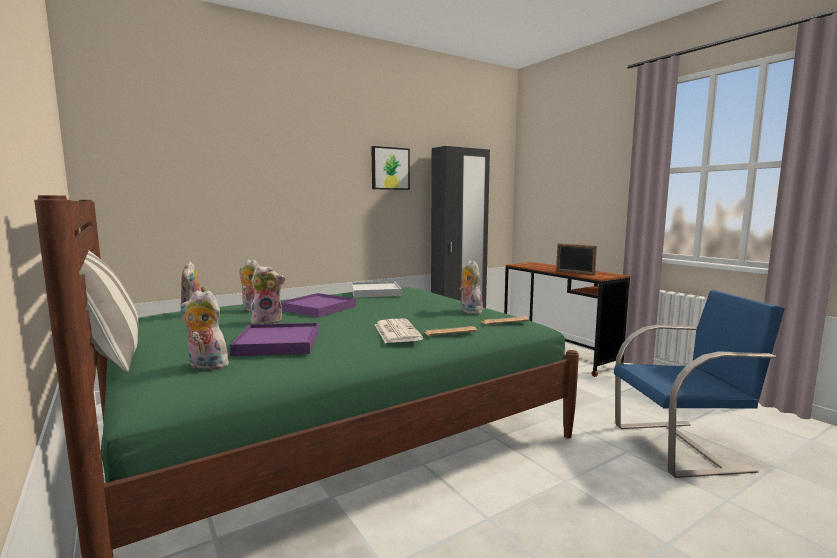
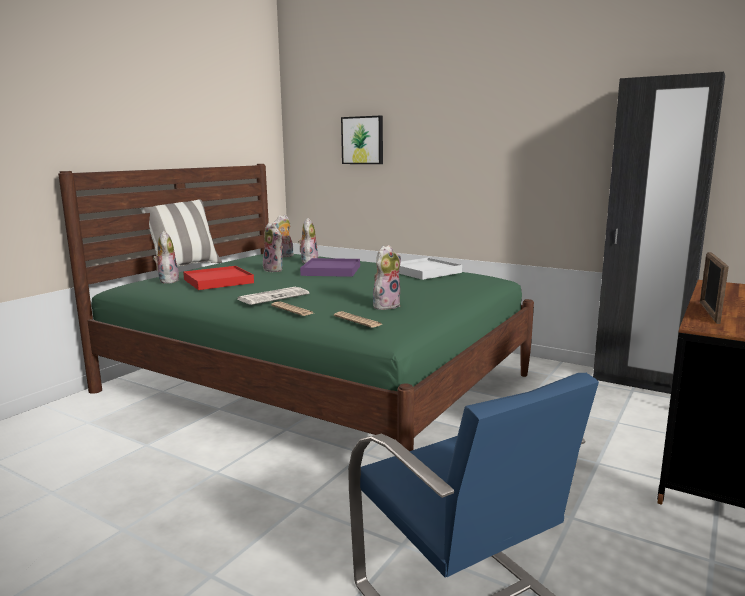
camera: 65 degrees right, 5 degrees up
purple tray [230,323,319,356] -> red tray [183,266,254,290]
picture [371,146,410,190] -> picture moved to [341,116,383,164]

